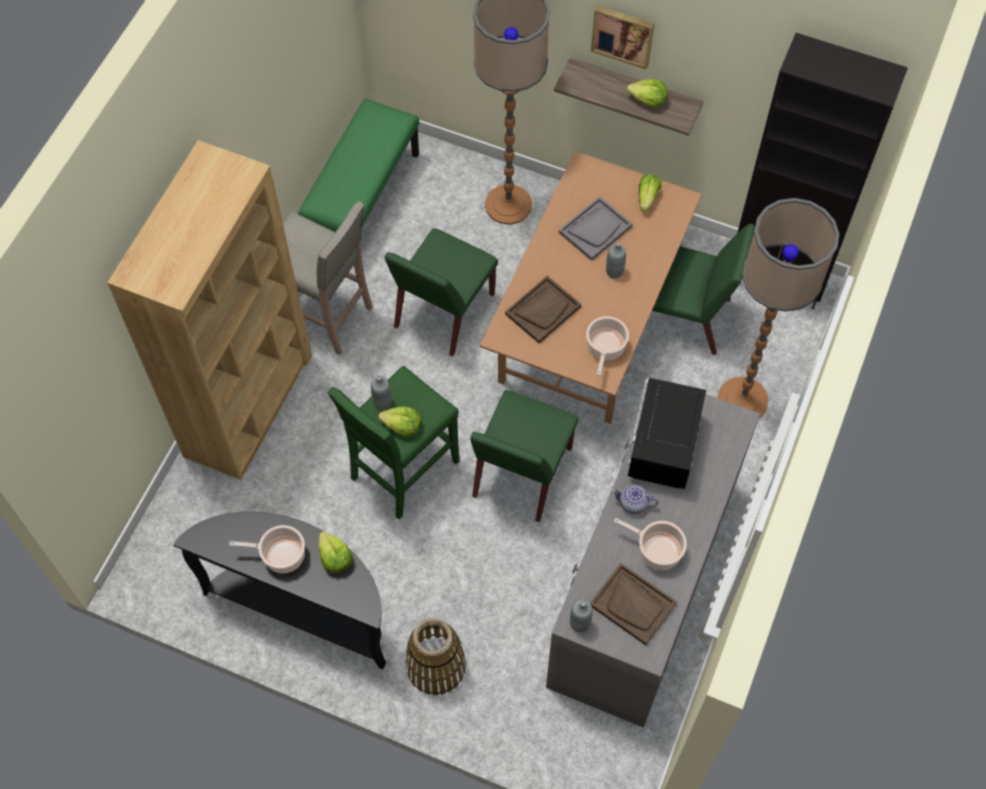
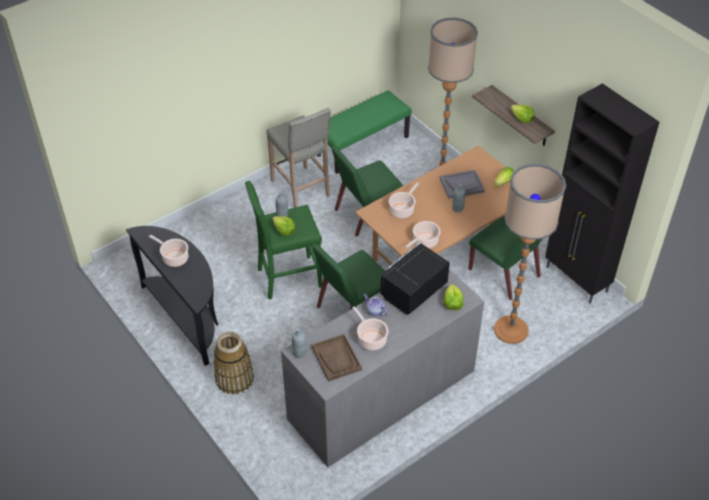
camera: 30 degrees right, 15 degrees down
brown bookcase [107,140,312,480] -> none
lettuce [318,531,353,573] -> lettuce moved to [443,284,464,310]
brown tray [505,276,581,343] -> cooking pot [389,183,419,219]
picture [591,5,655,69] -> none

